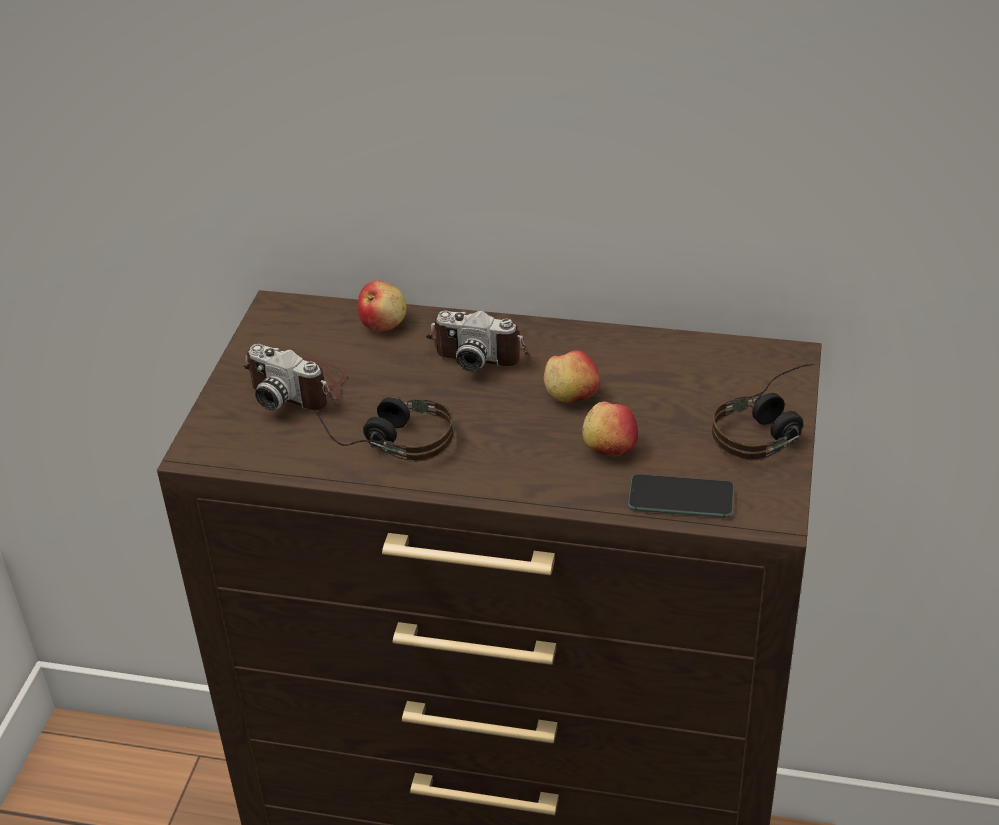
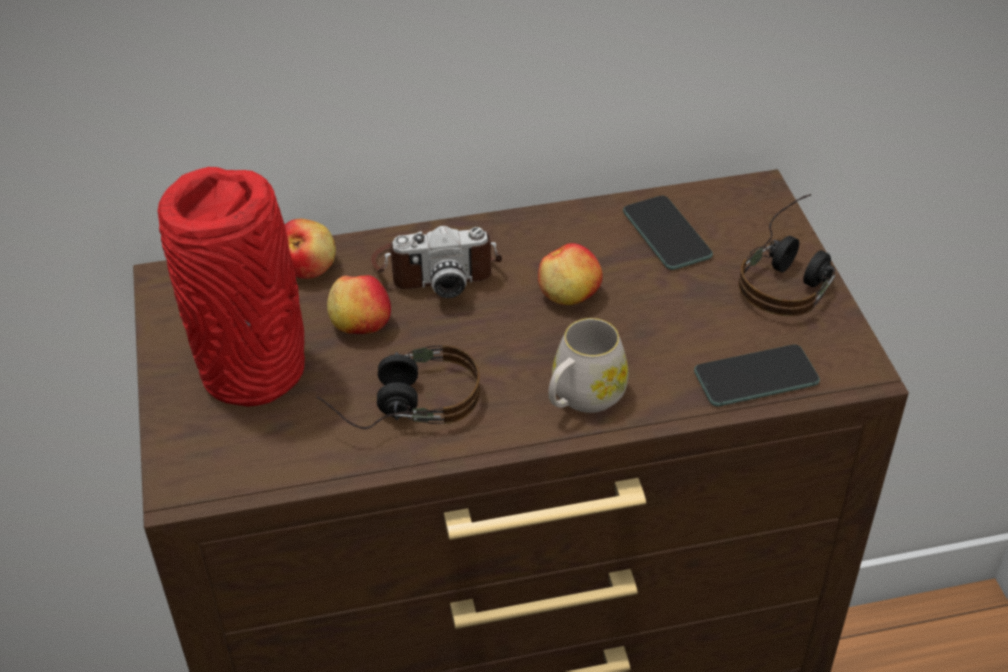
camera: 25 degrees left, 5 degrees up
camera [244,344,346,410] -> red vase [157,167,305,407]
apple [583,401,638,456] -> apple moved to [327,275,391,334]
none -> white mug [548,318,628,413]
none -> phone [623,196,713,270]

